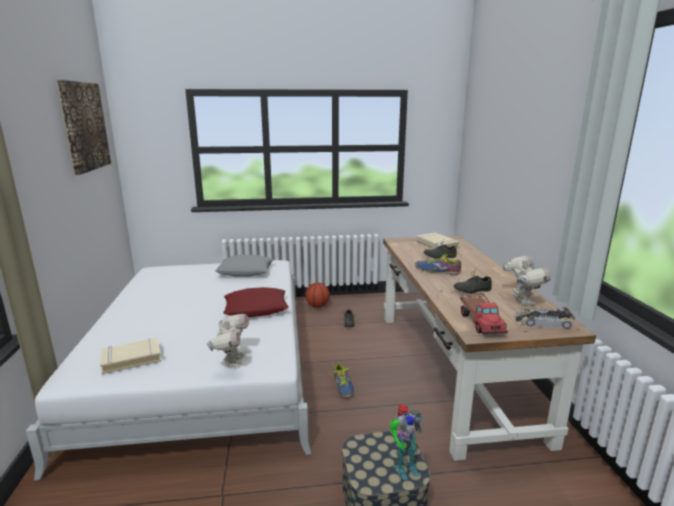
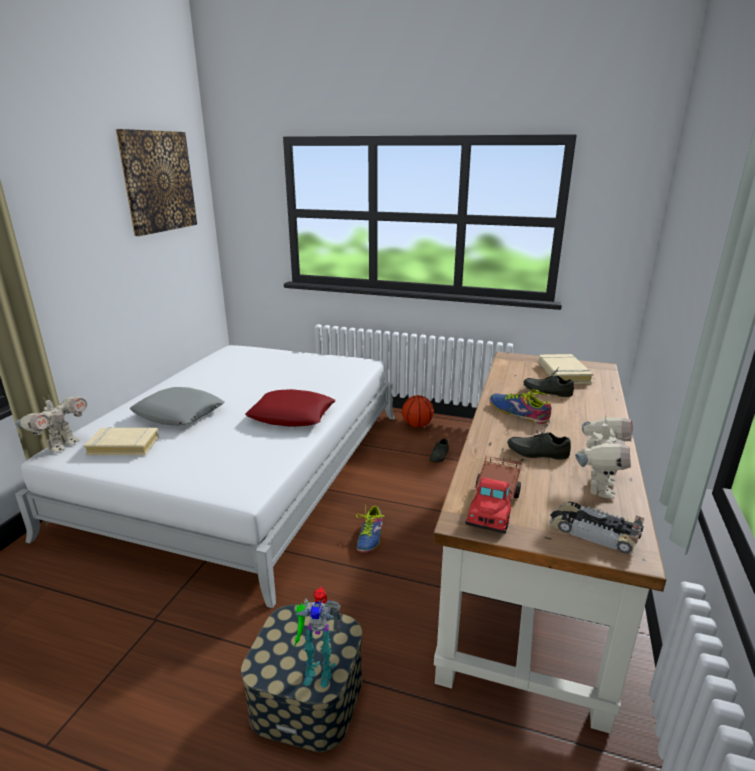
camera: 25 degrees right, 5 degrees up
toy robot [206,314,249,368] -> toy robot moved to [16,395,87,453]
grey pillow [215,255,274,277] -> grey pillow moved to [129,387,225,425]

